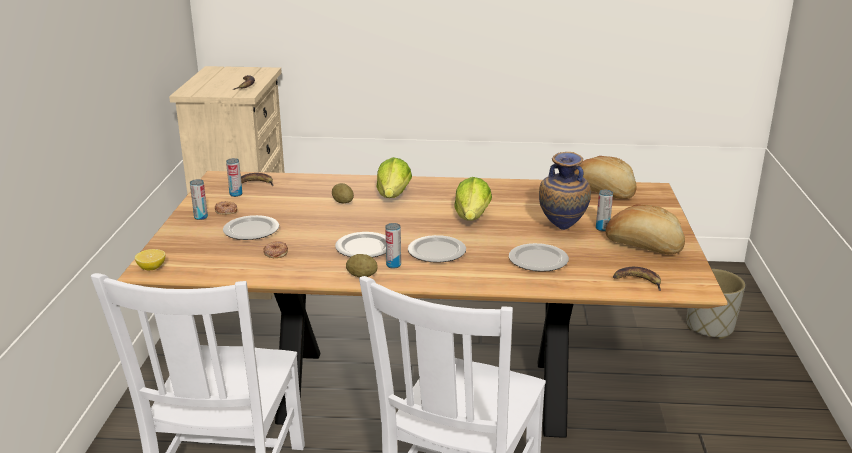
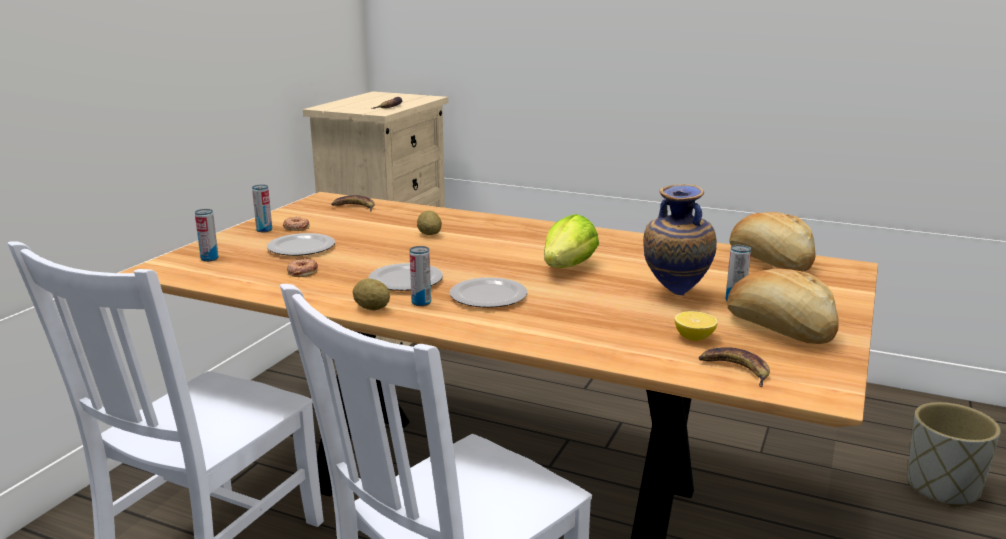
camera: 20 degrees right, 5 degrees down
lemon [135,249,165,271] -> lemon moved to [675,311,718,341]
can [226,158,242,197] -> can moved to [195,209,219,262]
lettuce [376,157,412,198] -> none
plate [509,243,569,272] -> none

